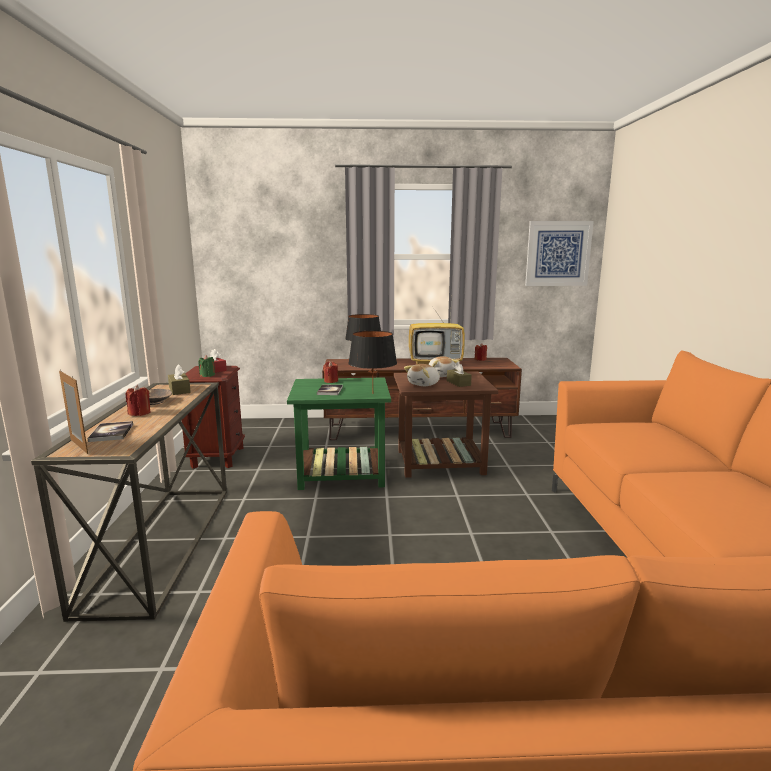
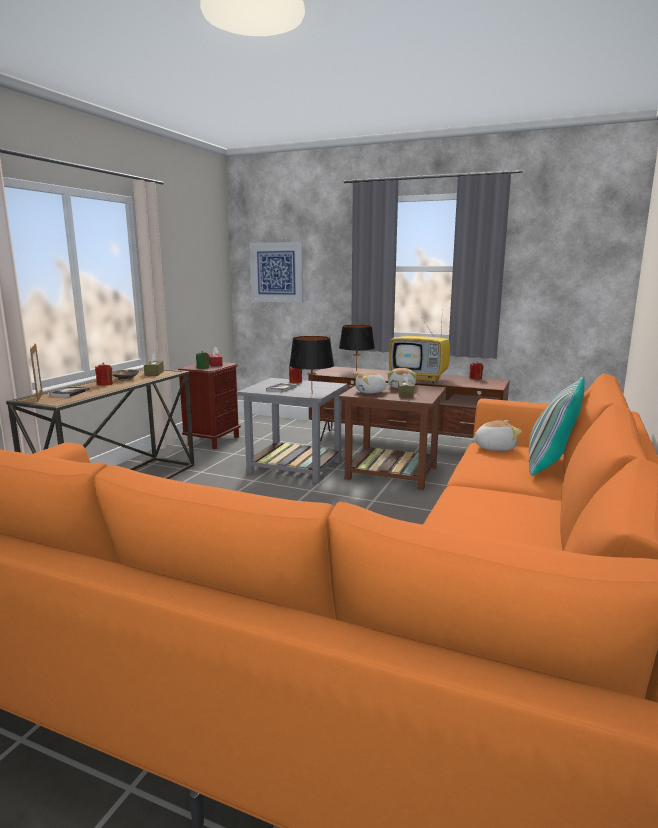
camera: 25 degrees right, 0 degrees up
green side table [287,377,391,490] -> grey side table [237,378,347,483]
picture [525,221,594,286] -> picture moved to [249,242,303,303]
none -> plush toy [470,420,522,451]
none -> pillow [529,376,585,476]

